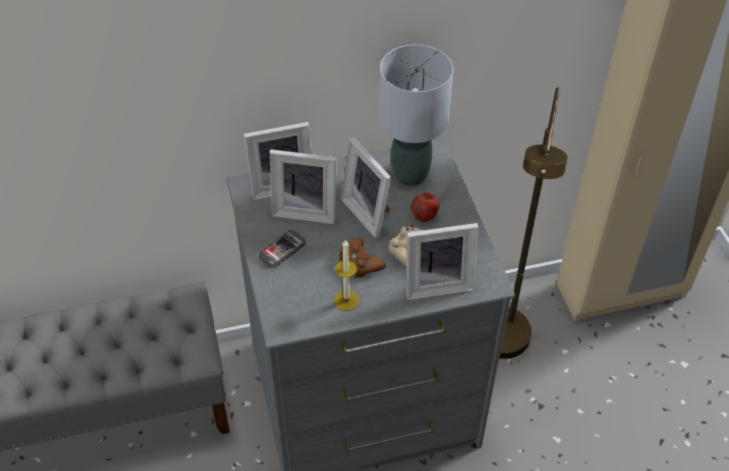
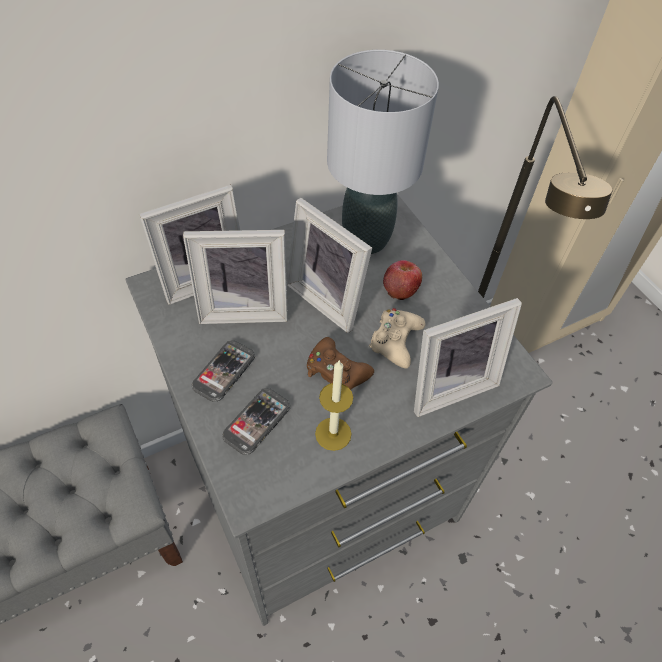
camera: 15 degrees left, 5 degrees up
none -> phone [222,388,290,455]

